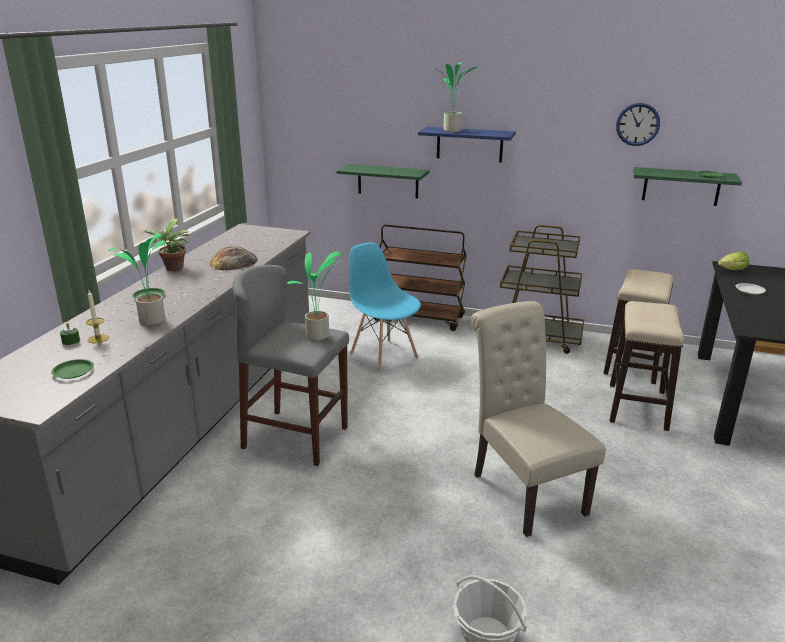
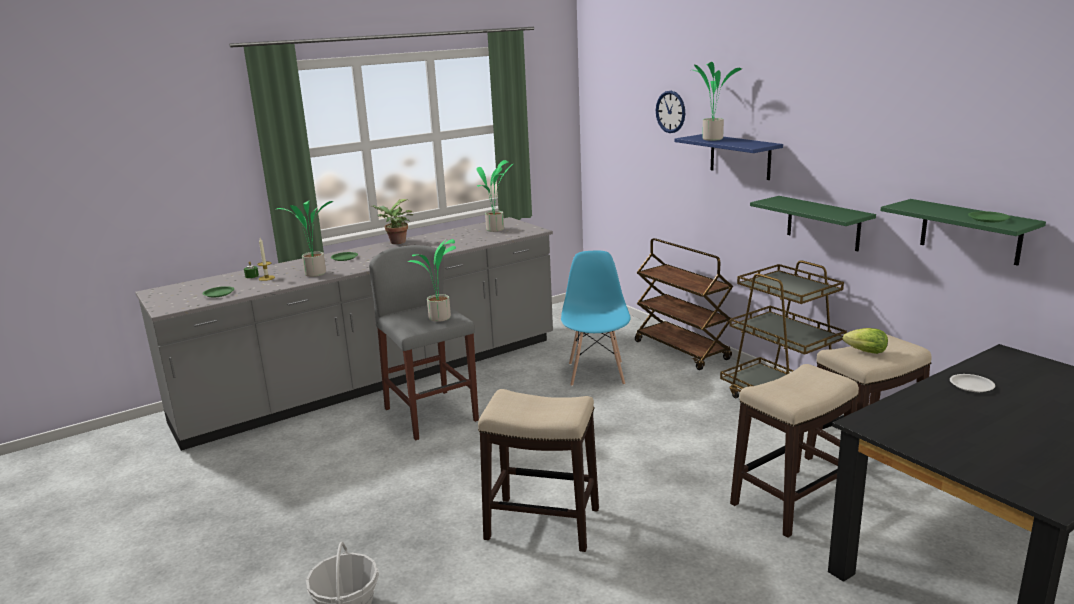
camera: 40 degrees right, 5 degrees down
bread [210,246,258,270] -> none
green shelf [336,164,429,198] -> green shelf moved to [750,196,876,252]
beige chair [471,301,606,537] -> stool [478,389,599,552]
wall clock [616,103,660,146] -> wall clock moved to [656,91,685,133]
lettuce [718,252,749,270] -> lettuce moved to [843,328,888,354]
none -> potted plant [476,160,513,232]

